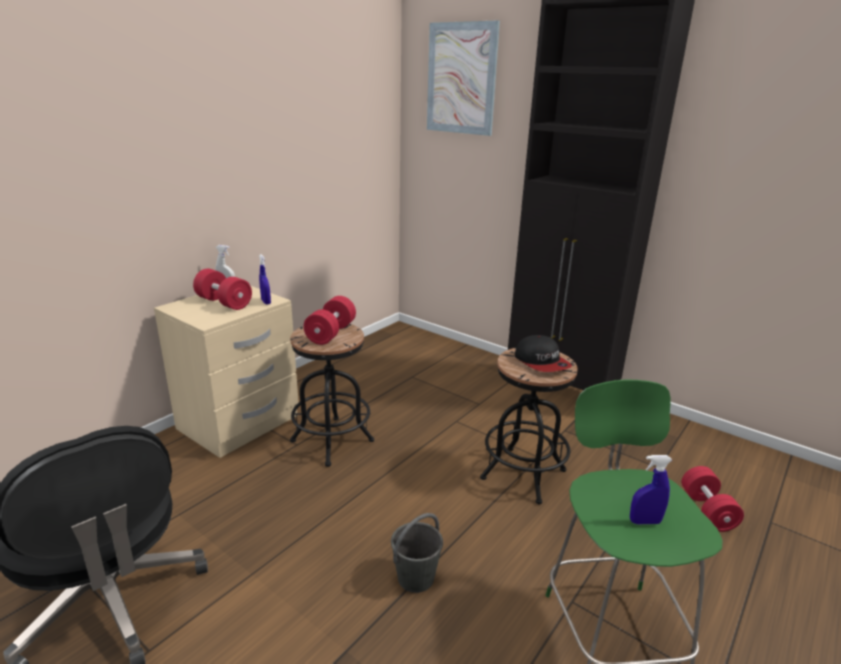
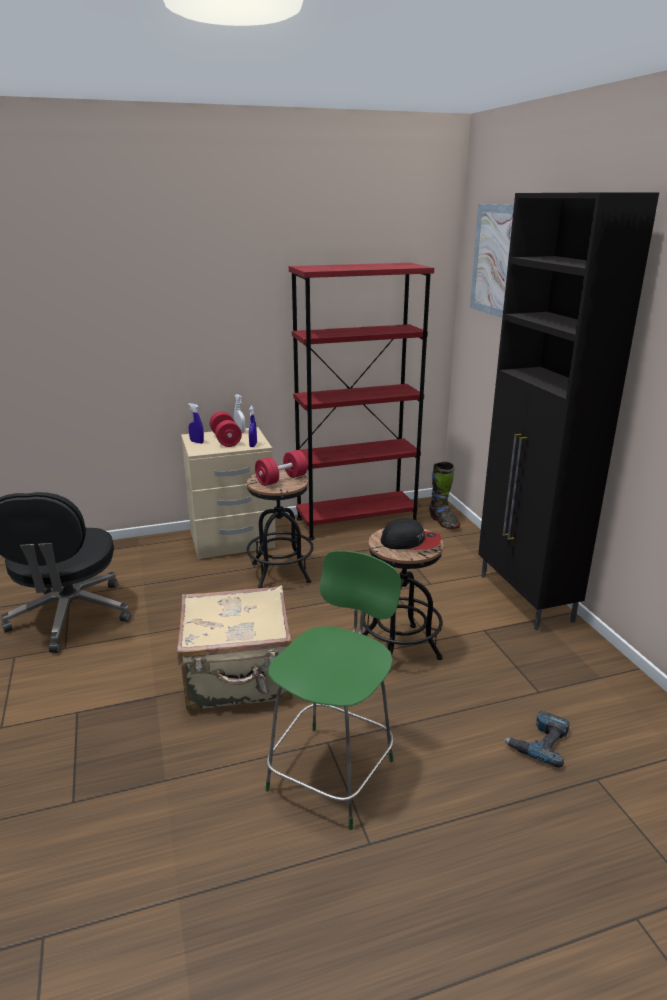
camera: 35 degrees right, 0 degrees up
grey bucket [391,513,443,593] -> beige suitcase [177,585,292,711]
cap [515,335,572,372] -> cap turned 90 degrees counterclockwise [381,518,441,550]
blue spray bottle [630,455,672,524] -> blue spray bottle moved to [188,403,204,444]
red dumbbell [682,466,744,532] -> power drill [504,711,570,768]
none -> red bookcase [289,263,434,540]
none -> black boot [429,462,460,529]

